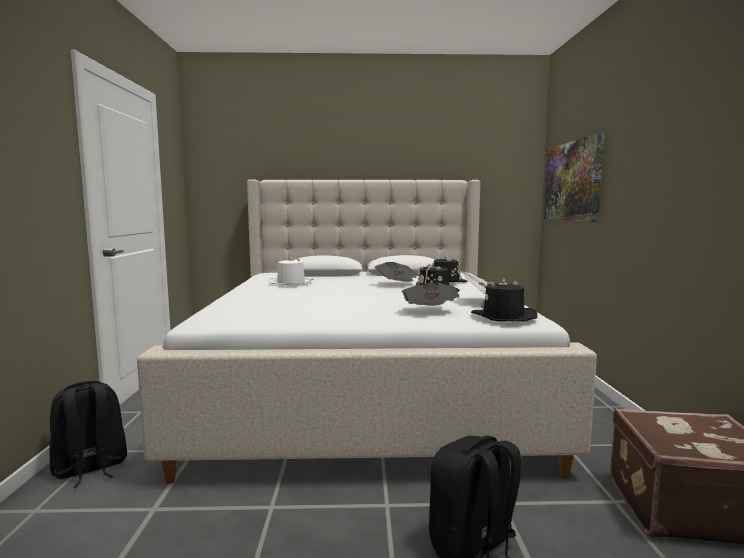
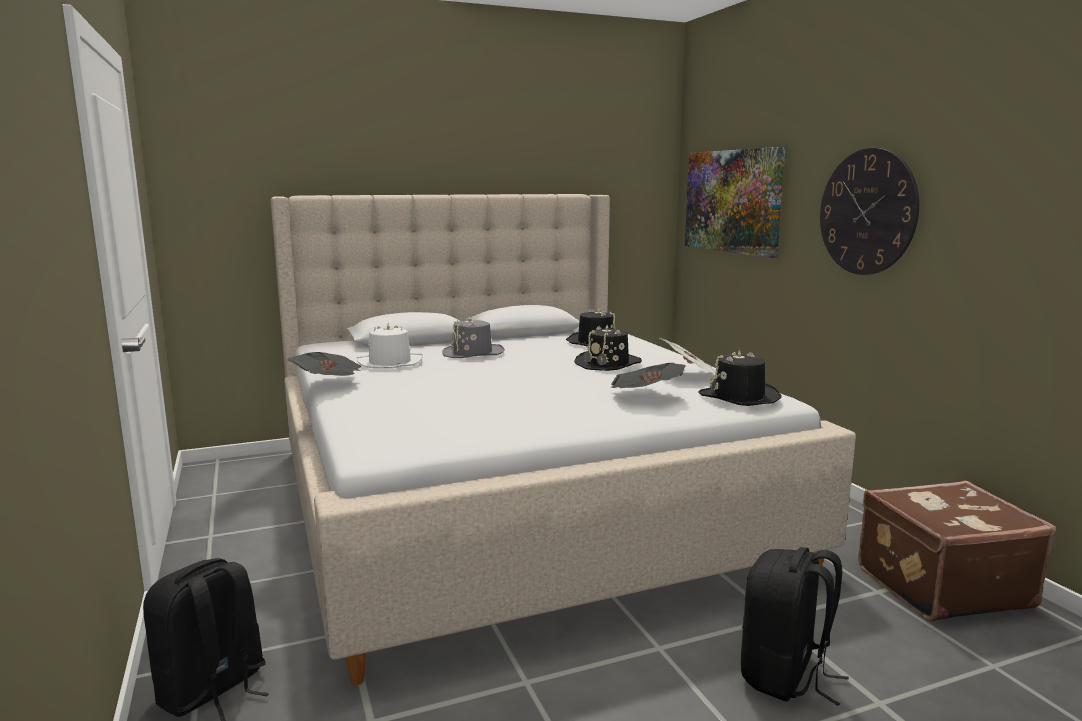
camera: 20 degrees left, 5 degrees up
newspaper [375,262,417,282] -> newspaper moved to [287,352,361,376]
none -> grey hat [443,316,505,358]
none -> wall clock [820,148,919,275]

